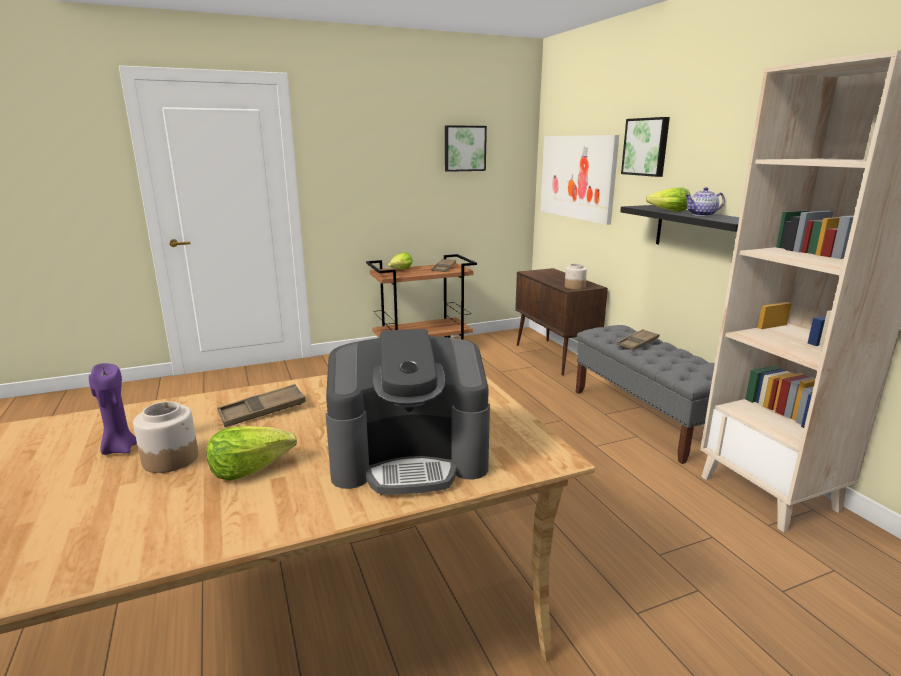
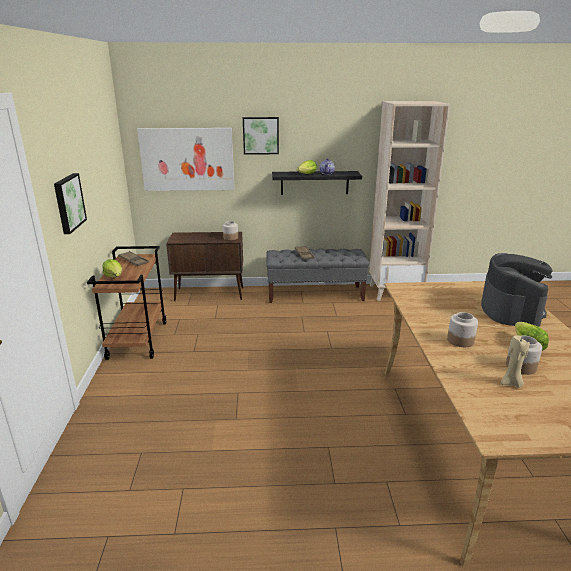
camera: 70 degrees left, 5 degrees up
purple candle [89,363,137,455] -> beige candle [501,335,530,388]
brown tray [217,384,306,427] -> jar [447,312,478,347]
picture [445,125,487,172] -> picture moved to [54,173,87,234]

